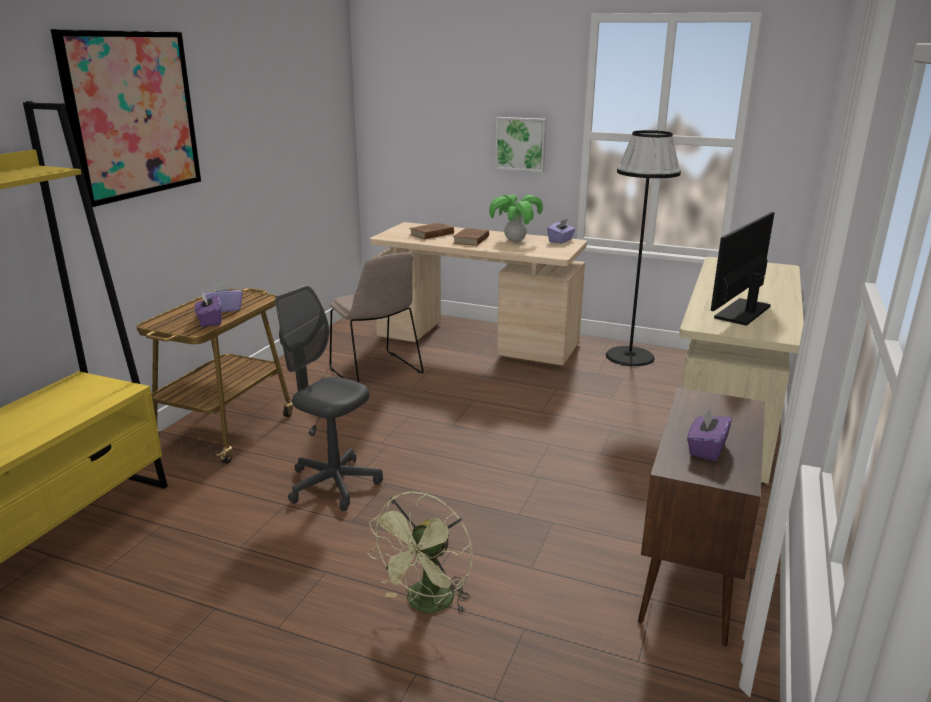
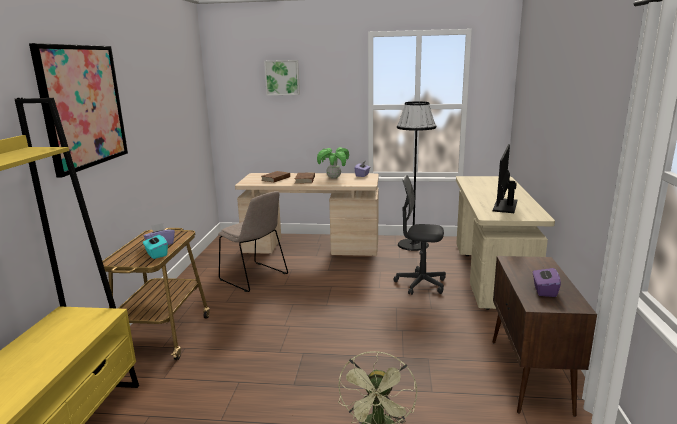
camera: 15 degrees left, 5 degrees down
purple tissue box [195,293,222,327] -> turquoise tissue box [143,234,168,259]
grey office chair [275,285,383,511] -> grey office chair moved to [394,175,446,295]
picture [495,117,547,172] -> picture moved to [264,60,300,95]

